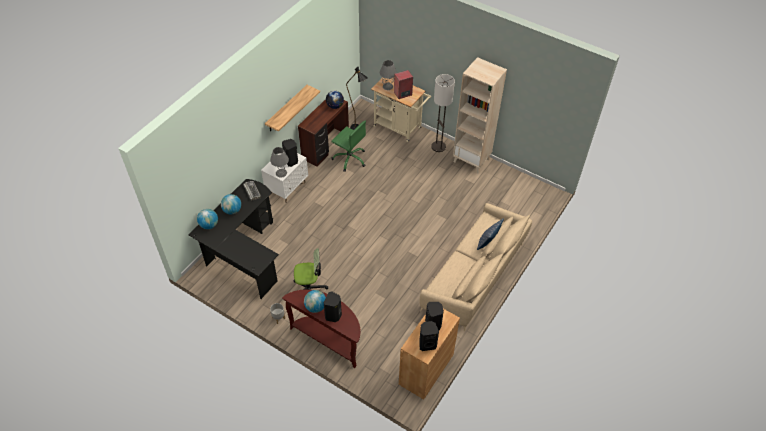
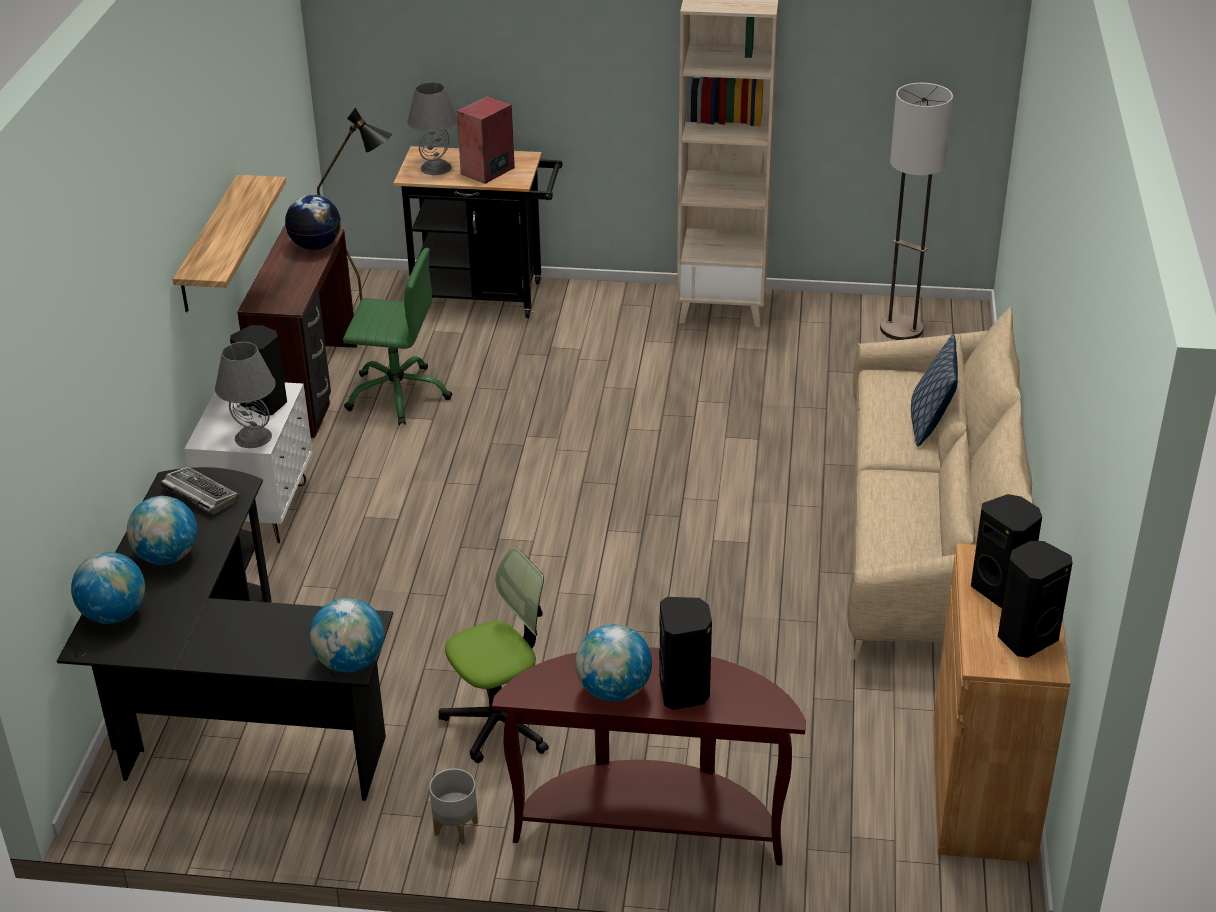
camera: 25 degrees left, 15 degrees down
beige cart [371,77,431,142] -> black cart [394,146,563,318]
floor lamp [431,74,455,152] -> floor lamp moved to [880,83,953,340]
none -> globe [309,598,384,672]

